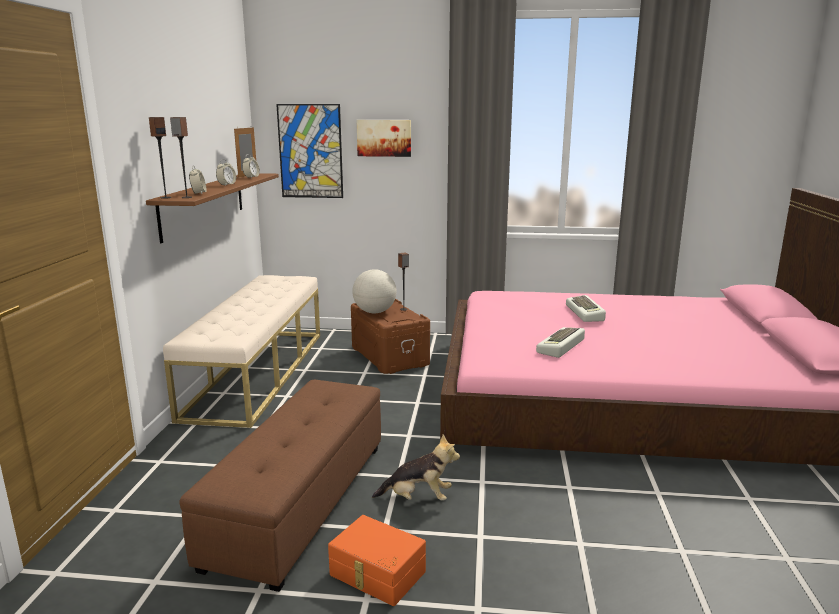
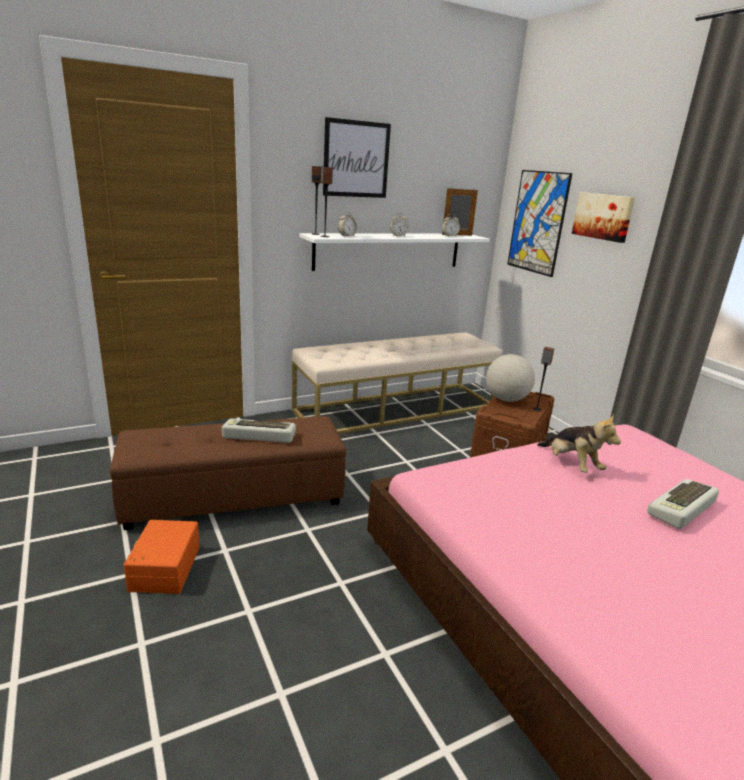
camera: 55 degrees right, 5 degrees up
brown shelf [146,173,279,243] -> white shelf [299,233,490,271]
plush toy [372,435,460,501] -> plush toy moved to [537,414,621,473]
keyboard [536,327,585,358] -> keyboard moved to [222,419,296,443]
none -> picture [323,117,391,198]

